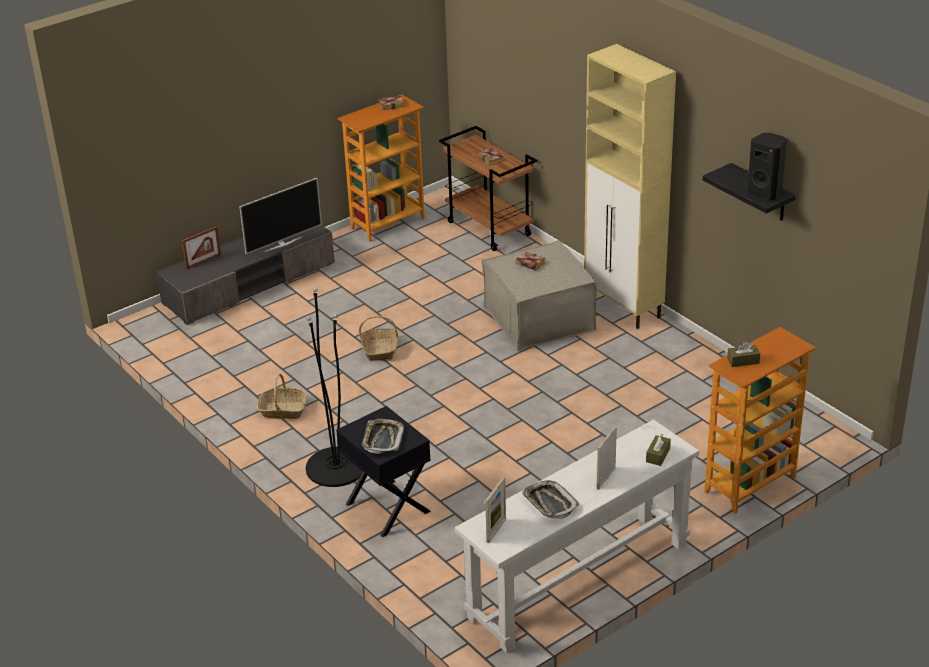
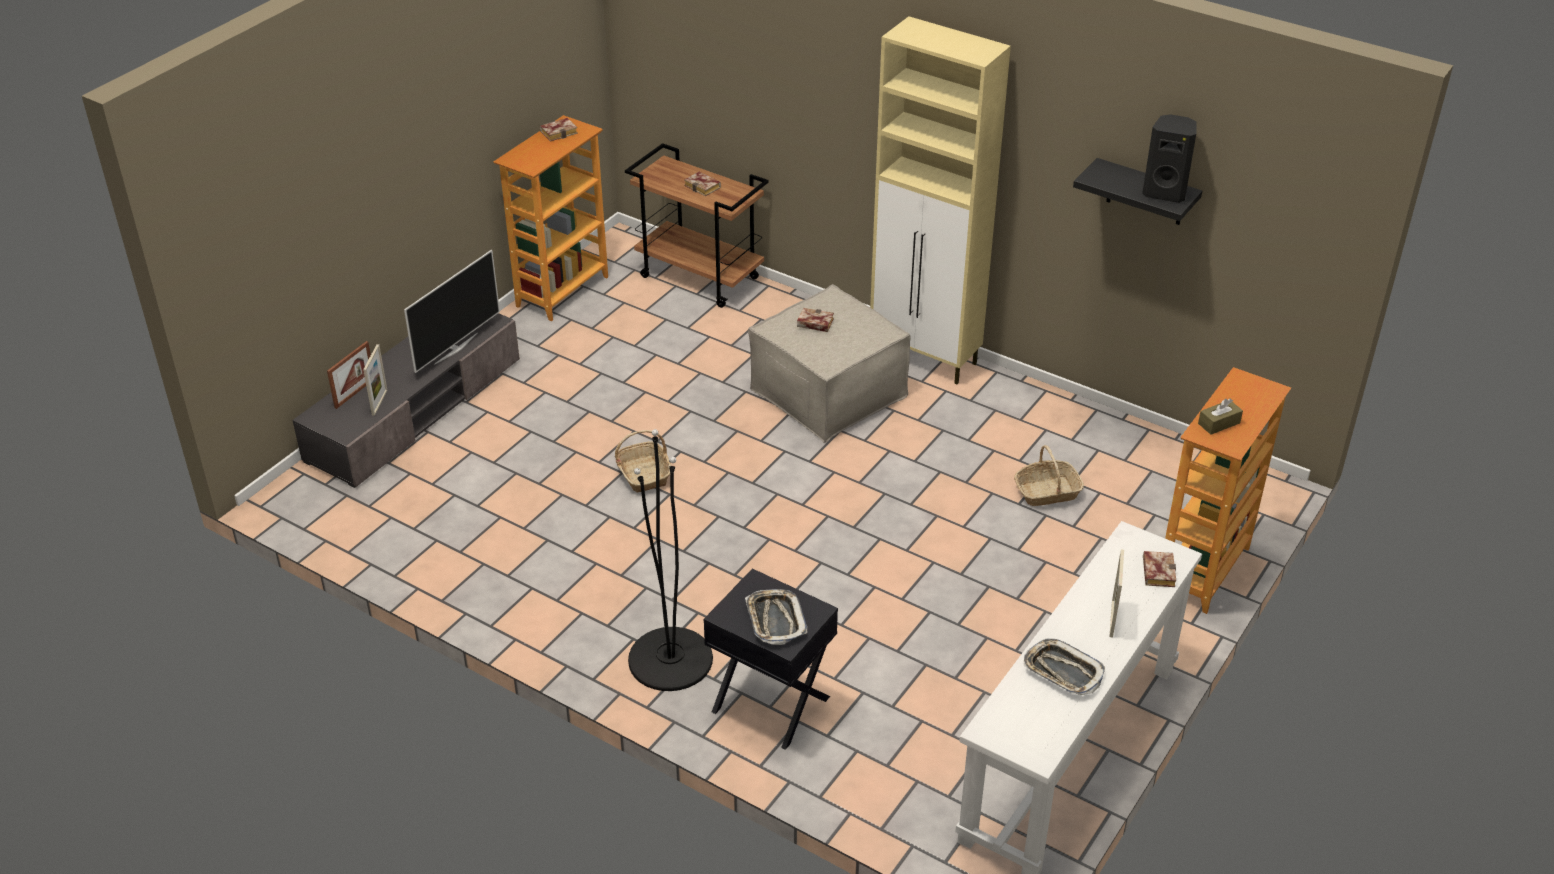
camera: 20 degrees left, 5 degrees up
basket [257,373,307,419] -> basket moved to [1014,445,1084,506]
picture frame [485,477,506,543] -> picture frame moved to [363,344,387,416]
brown tissue box [646,434,671,466] -> book [1143,551,1176,587]

